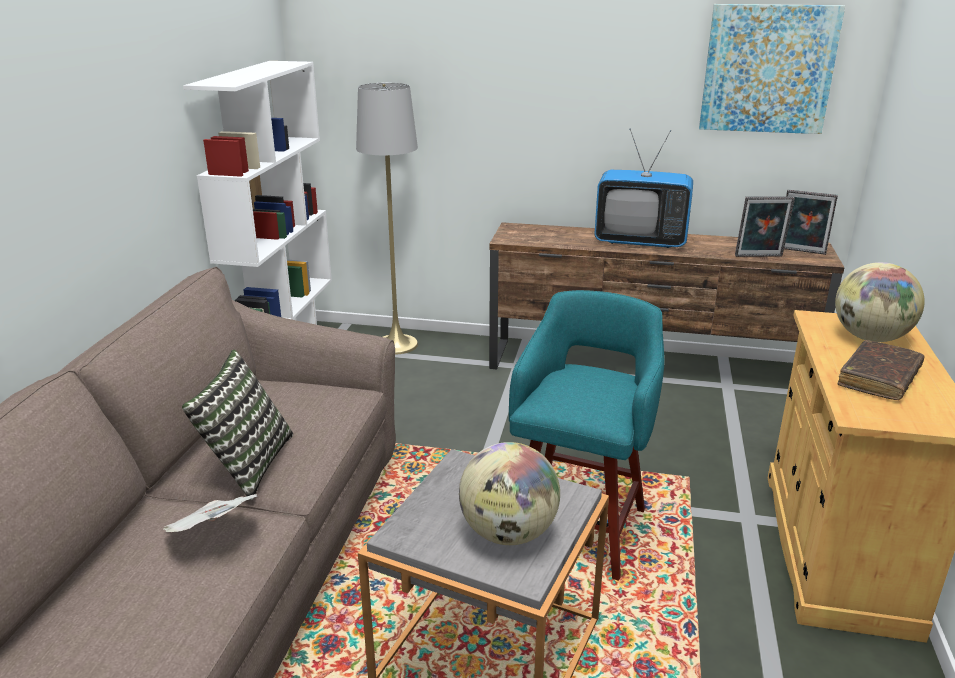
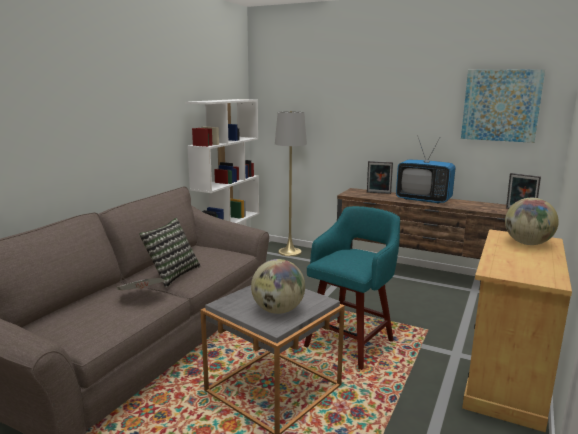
camera: 15 degrees right, 10 degrees down
picture frame [735,196,795,257] -> picture frame moved to [367,161,393,194]
brown book [838,340,925,400] -> none

